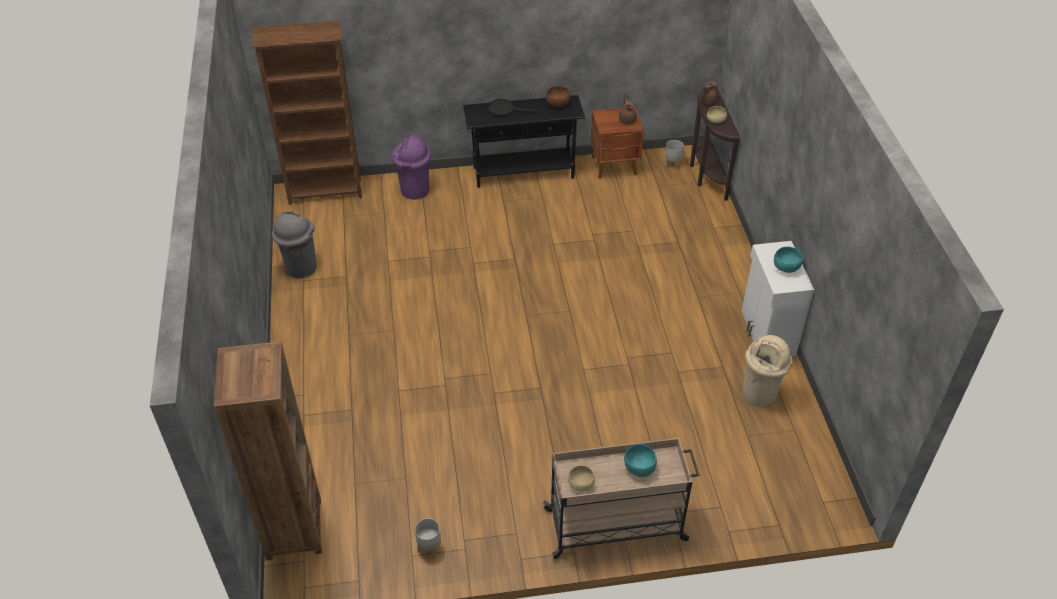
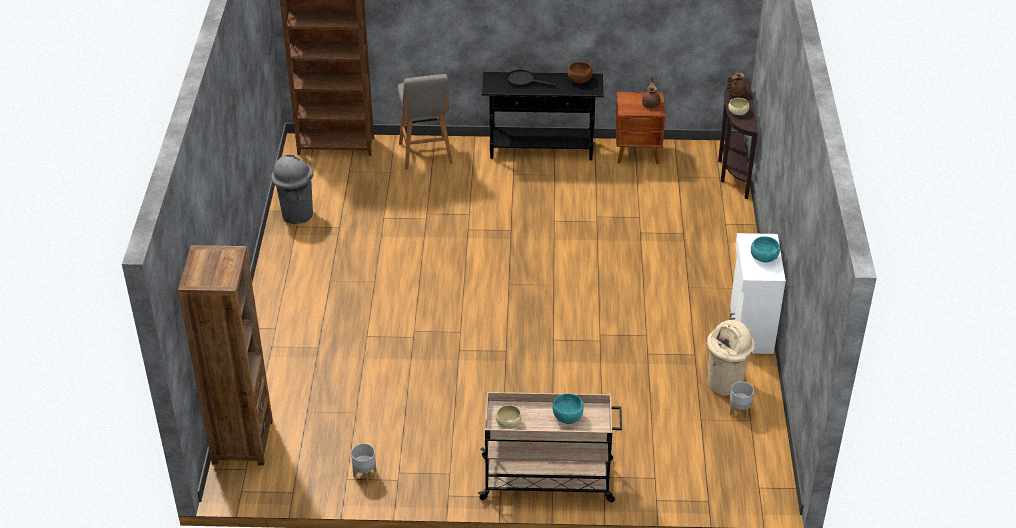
camera: 10 degrees right, 5 degrees down
purple trash can [392,135,431,200] -> grey stool [397,74,453,170]
grey planter [665,140,684,169] -> grey planter moved to [730,381,754,419]

